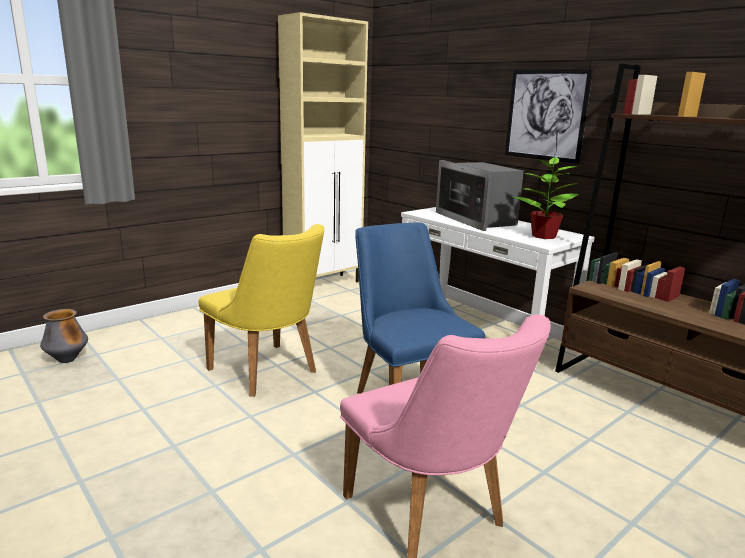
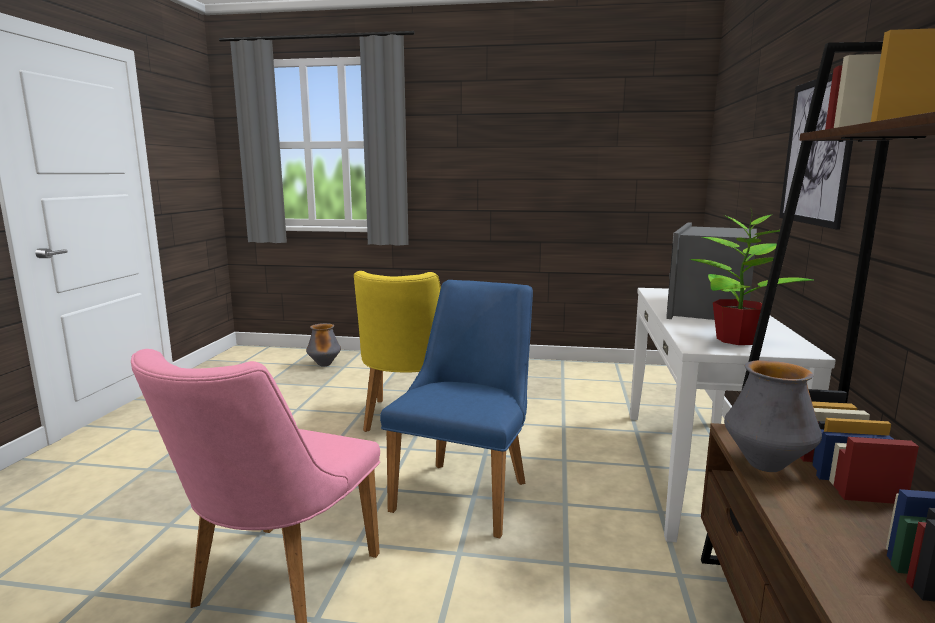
camera: 50 degrees right, 5 degrees down
beige cabinet [278,12,368,282] -> none
none -> vase [724,360,822,472]

